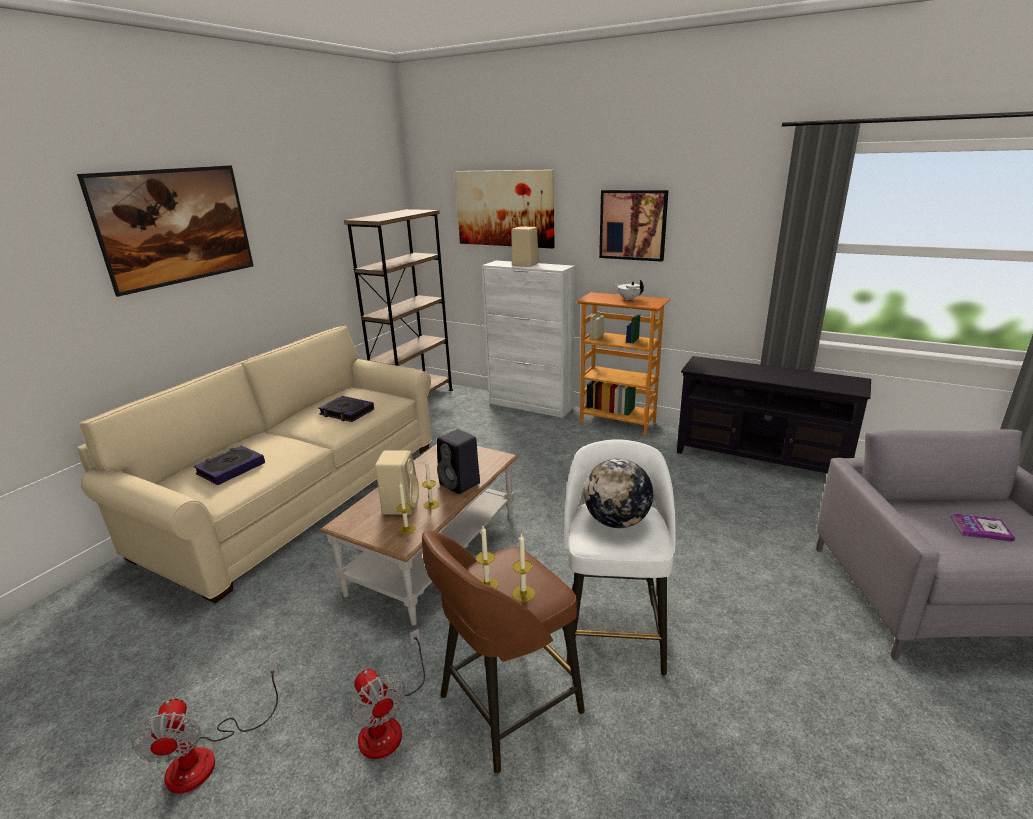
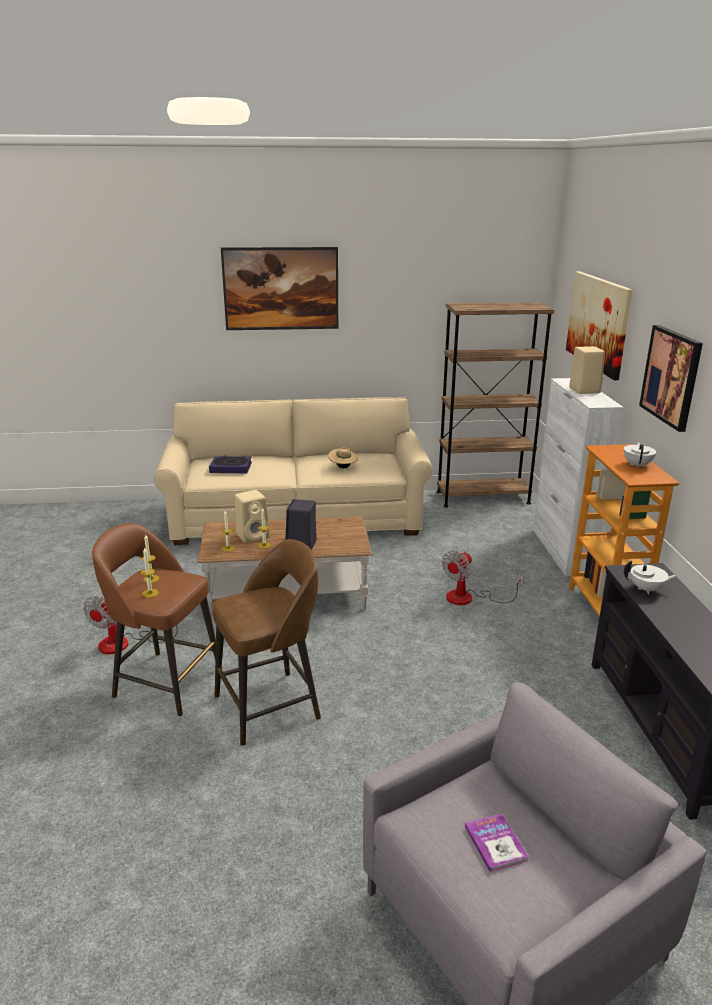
camera: 55 degrees right, 0 degrees up
fan [131,663,279,794] -> fan moved to [442,551,524,605]
book [318,396,374,422] -> beige hat [328,448,358,468]
white stool [564,439,676,675] -> brown stool [212,539,321,746]
globe [584,459,653,528] -> none
none -> white teapot [624,561,678,595]

